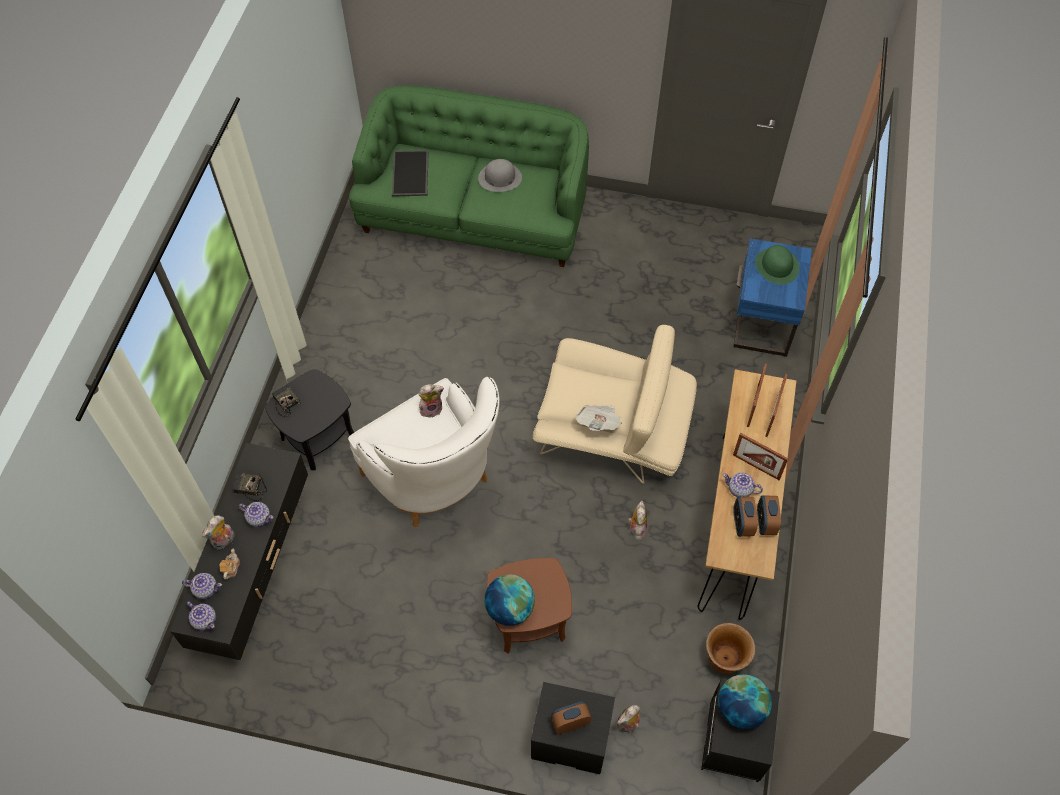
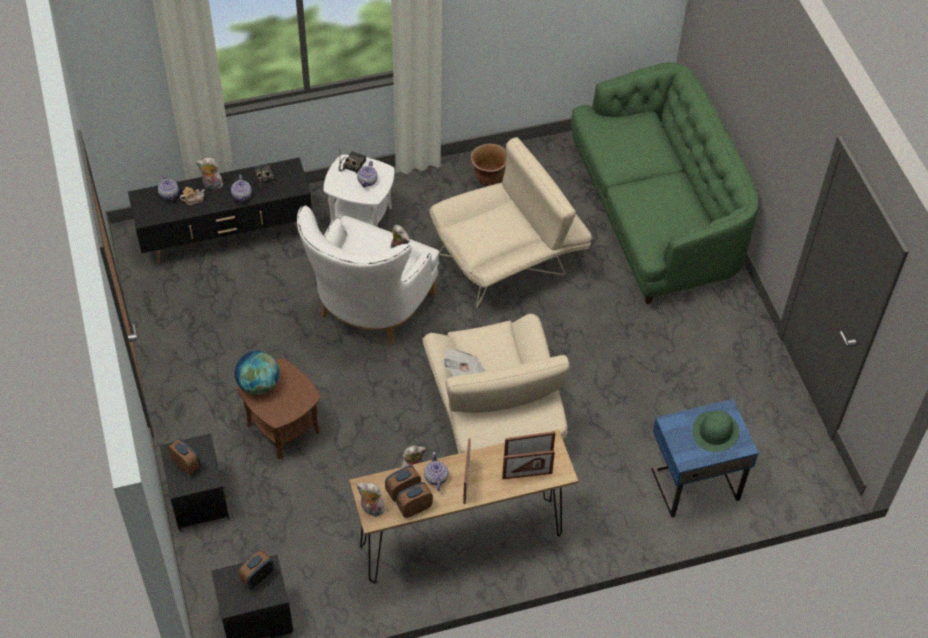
camera: 60 degrees right, 5 degrees down
teapot [187,601,216,630] -> teapot moved to [357,161,378,187]
black side table [265,369,354,470] -> white side table [324,155,395,227]
tray [392,150,429,197] -> none
grey hat [478,159,522,192] -> none
plush toy [617,705,640,733] -> plush toy moved to [357,483,387,518]
brown planter [706,623,755,673] -> brown planter moved to [470,143,507,186]
globe [718,674,772,729] -> alarm clock [239,551,274,590]
none -> beige armchair [429,137,592,308]

